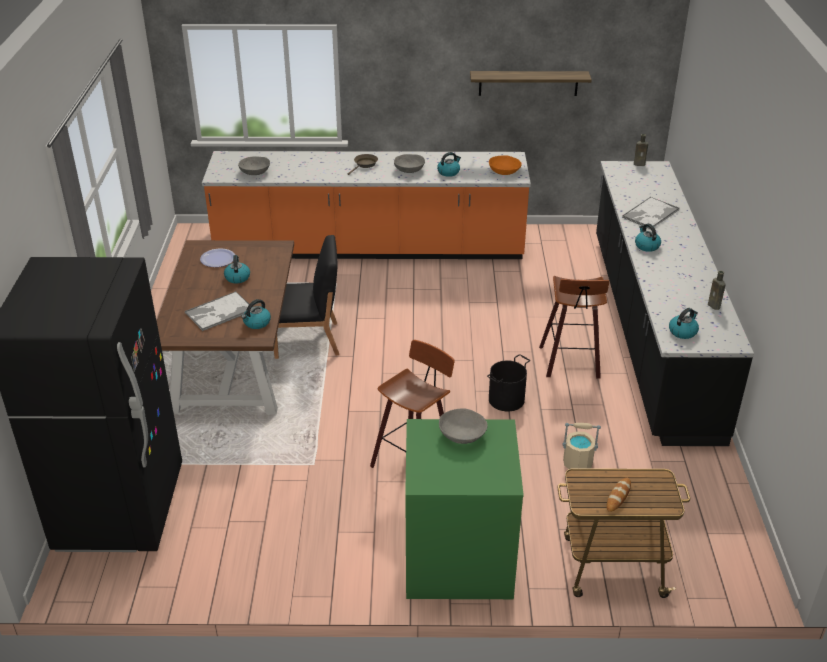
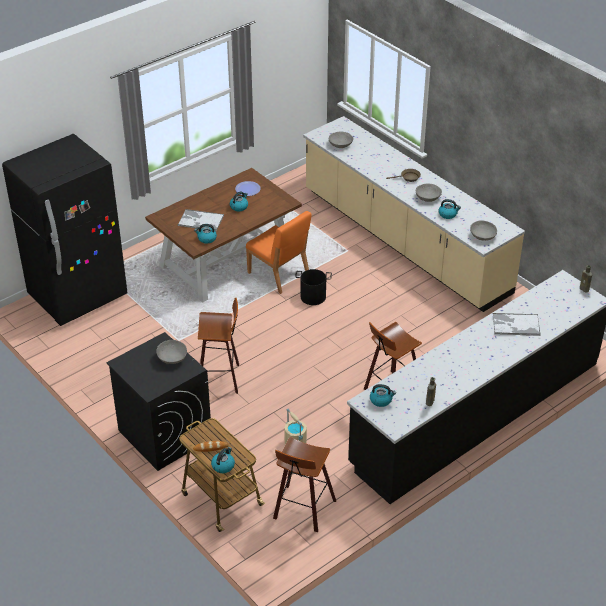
camera: 50 degrees right, 5 degrees up
orange counter [202,151,531,259] -> beige counter [303,116,525,312]
black chair [274,235,339,359] -> orange chair [246,211,311,294]
green washing machine [405,419,524,599] -> black washing machine [106,332,211,471]
shelf [470,71,592,96] -> none
black bucket [487,354,530,411] -> black bucket moved to [295,269,332,305]
orange bowl [489,156,522,175] -> grey bowl [470,220,497,241]
kettle [635,224,661,252] -> kettle moved to [211,447,235,473]
none -> stool [273,437,336,532]

